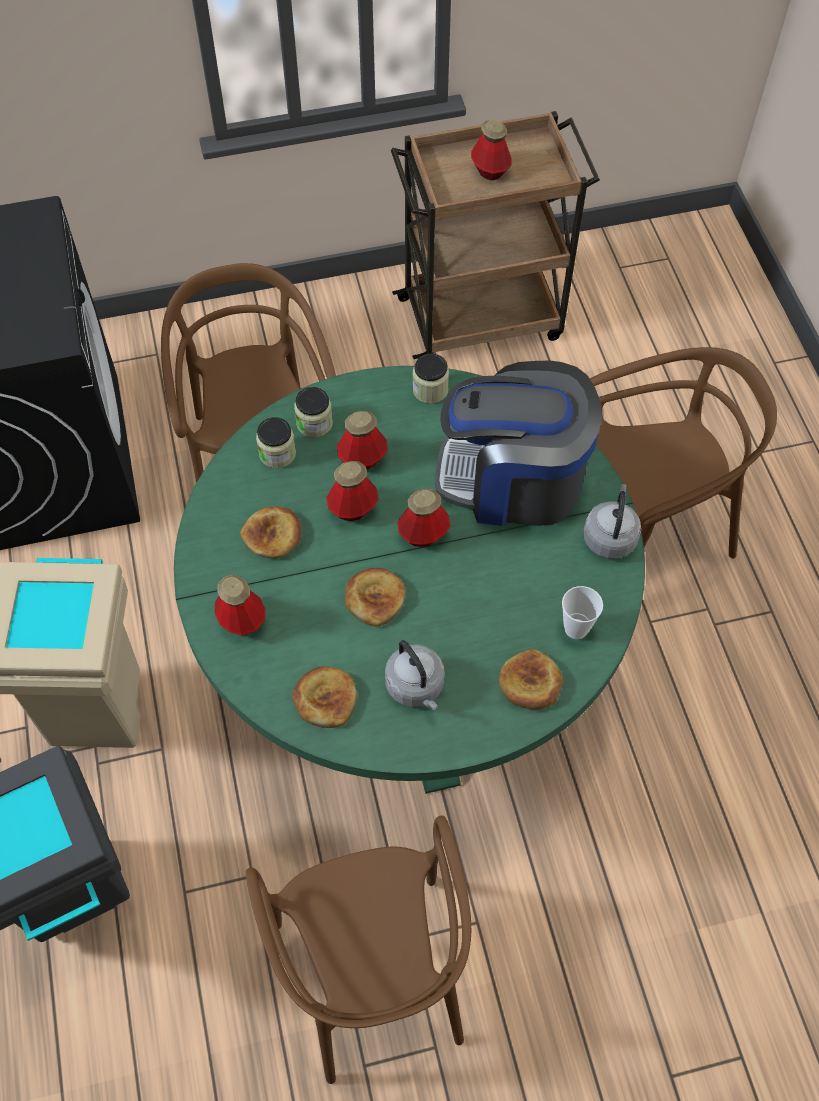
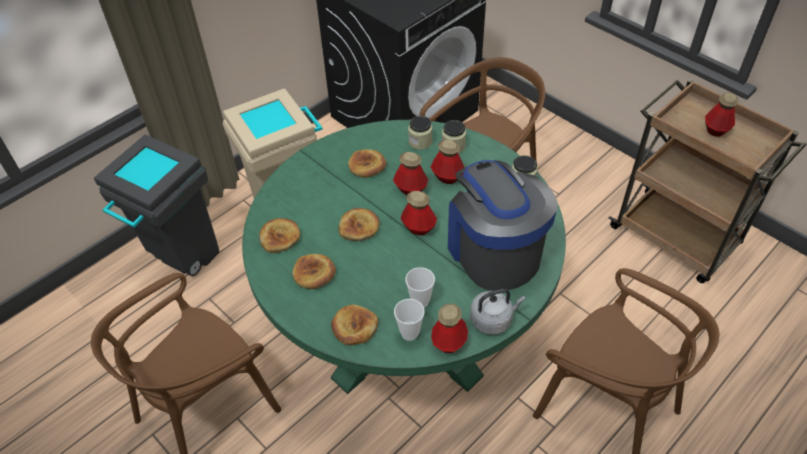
camera: 60 degrees right, 10 degrees down
bottle [215,574,265,636] -> bottle moved to [431,304,468,353]
grey kettle [385,640,445,710] -> bread [292,254,336,289]
none -> cup [405,267,435,308]

